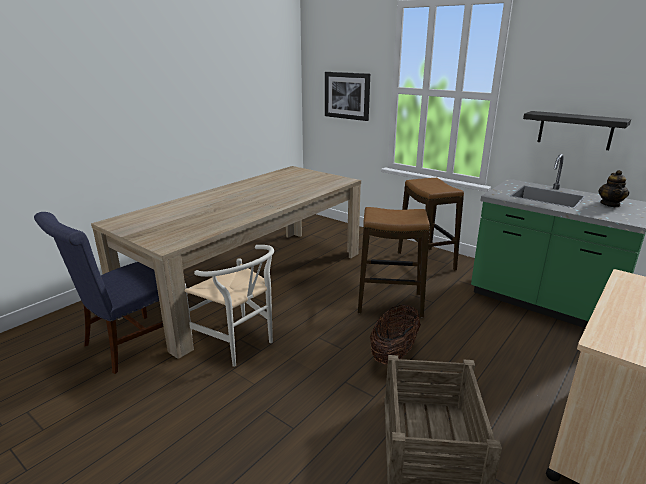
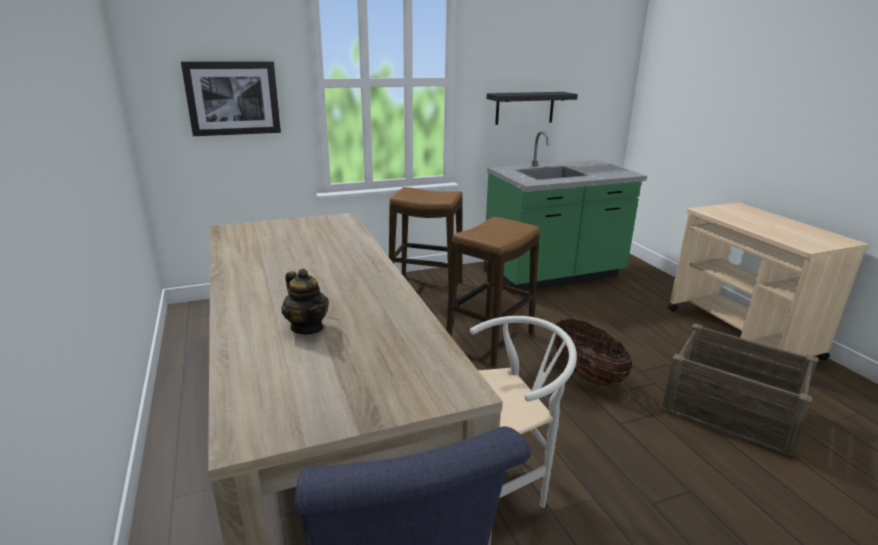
camera: 60 degrees left, 0 degrees up
teapot [598,170,629,208] -> teapot moved to [281,269,329,334]

